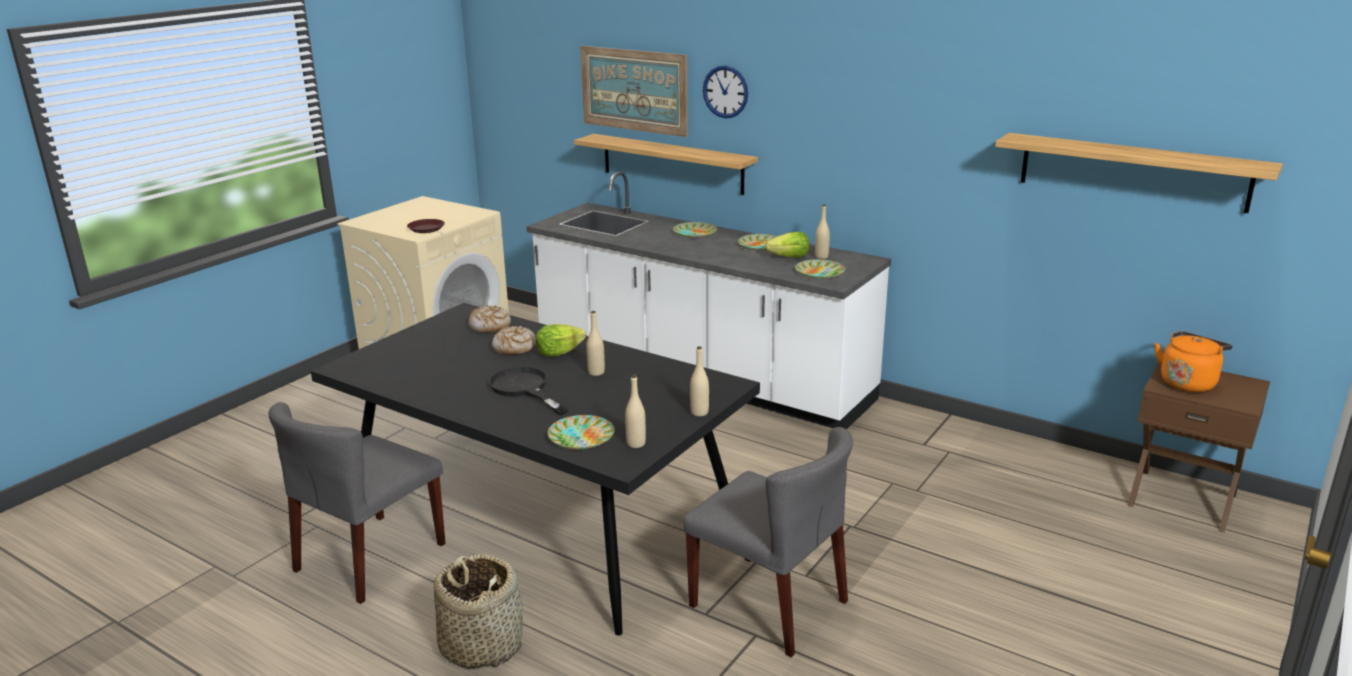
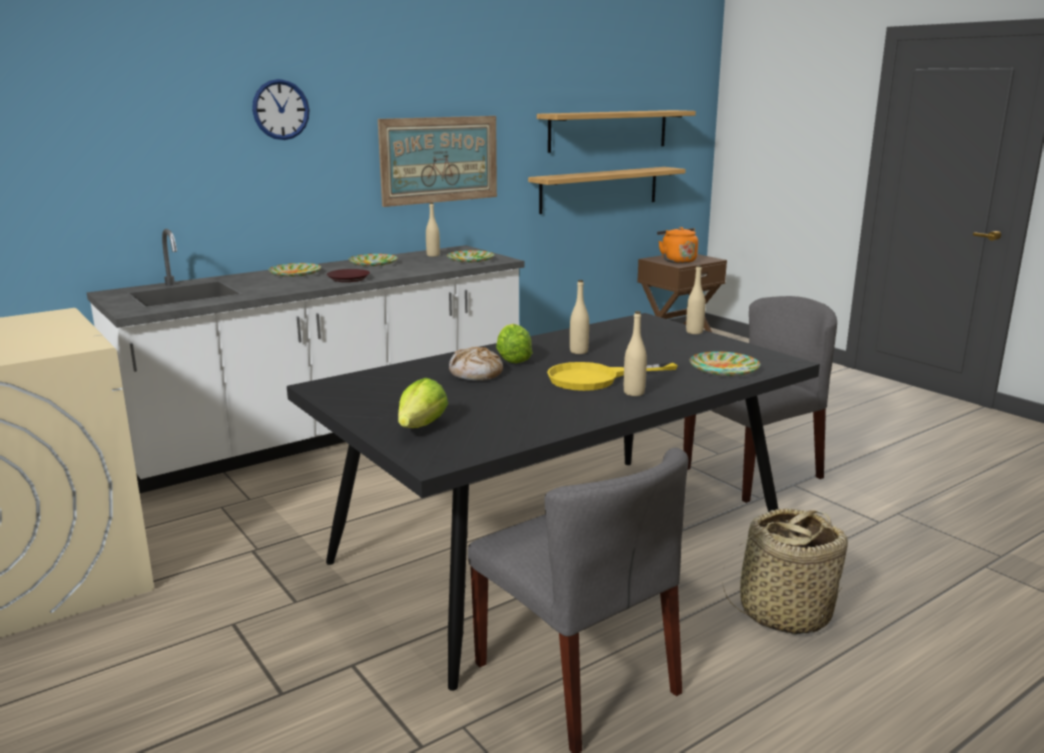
camera: 70 degrees left, 5 degrees down
brown plate [407,219,445,233] -> brown plate moved to [327,269,370,282]
bread [468,305,511,333] -> none
black frying pan [489,366,568,415] -> yellow frying pan [547,362,677,391]
shelf [574,134,758,195] -> shelf moved to [528,167,686,214]
picture [580,46,688,137] -> picture moved to [378,116,497,207]
beige bottle [625,375,646,448] -> beige bottle moved to [624,311,647,396]
lettuce [765,232,809,258] -> lettuce moved to [398,378,448,428]

